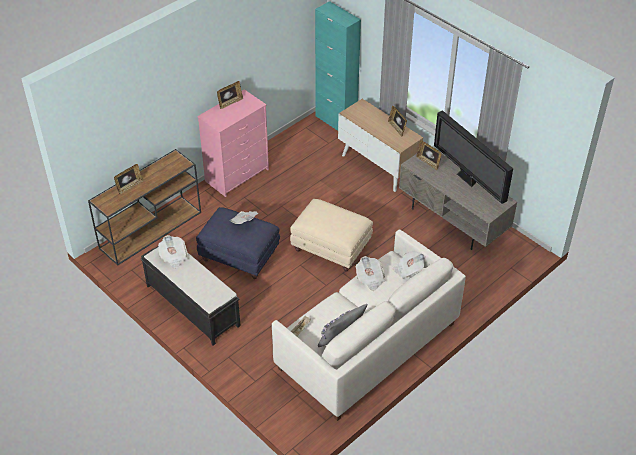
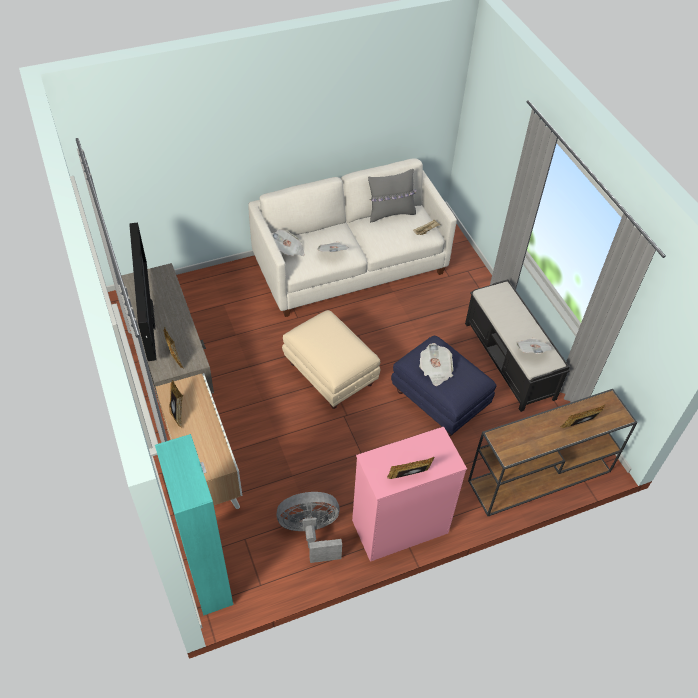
camera: 160 degrees left, 5 degrees up
none -> grey fan [277,492,342,563]

